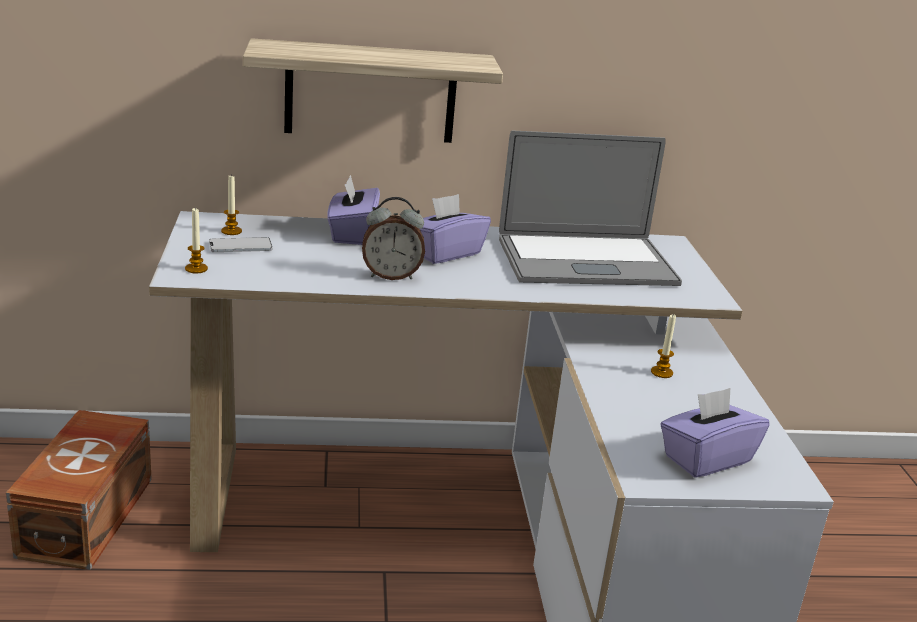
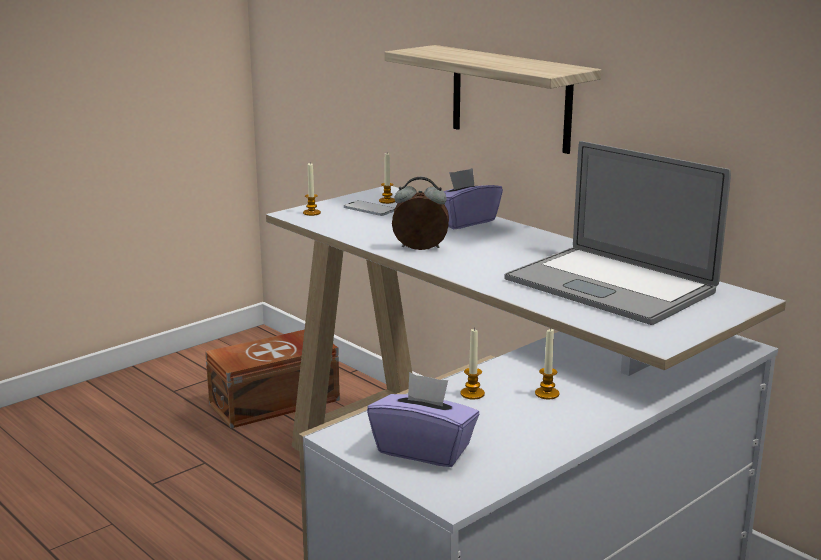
camera: 55 degrees right, 5 degrees down
alarm clock [362,197,425,280] -> alarm clock turned 135 degrees clockwise [392,177,449,250]
purple tissue box [419,194,491,264] -> none
none -> candle [461,329,485,400]

